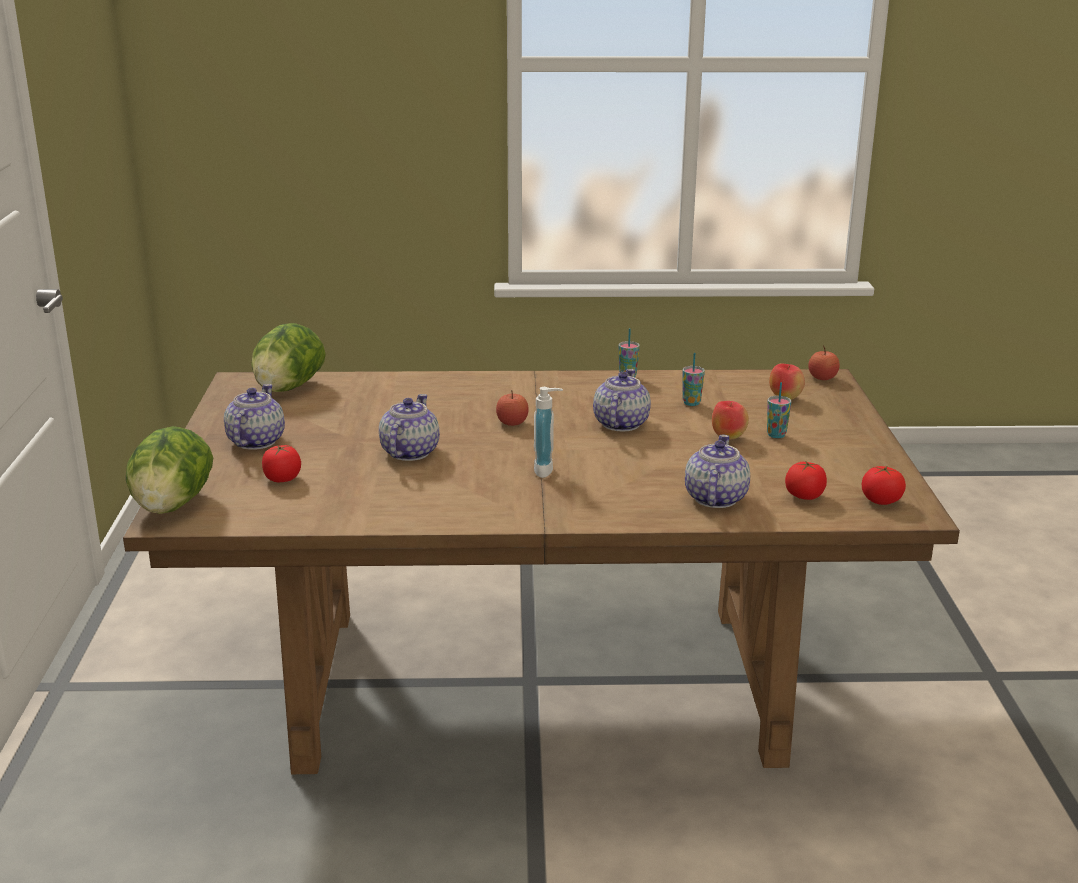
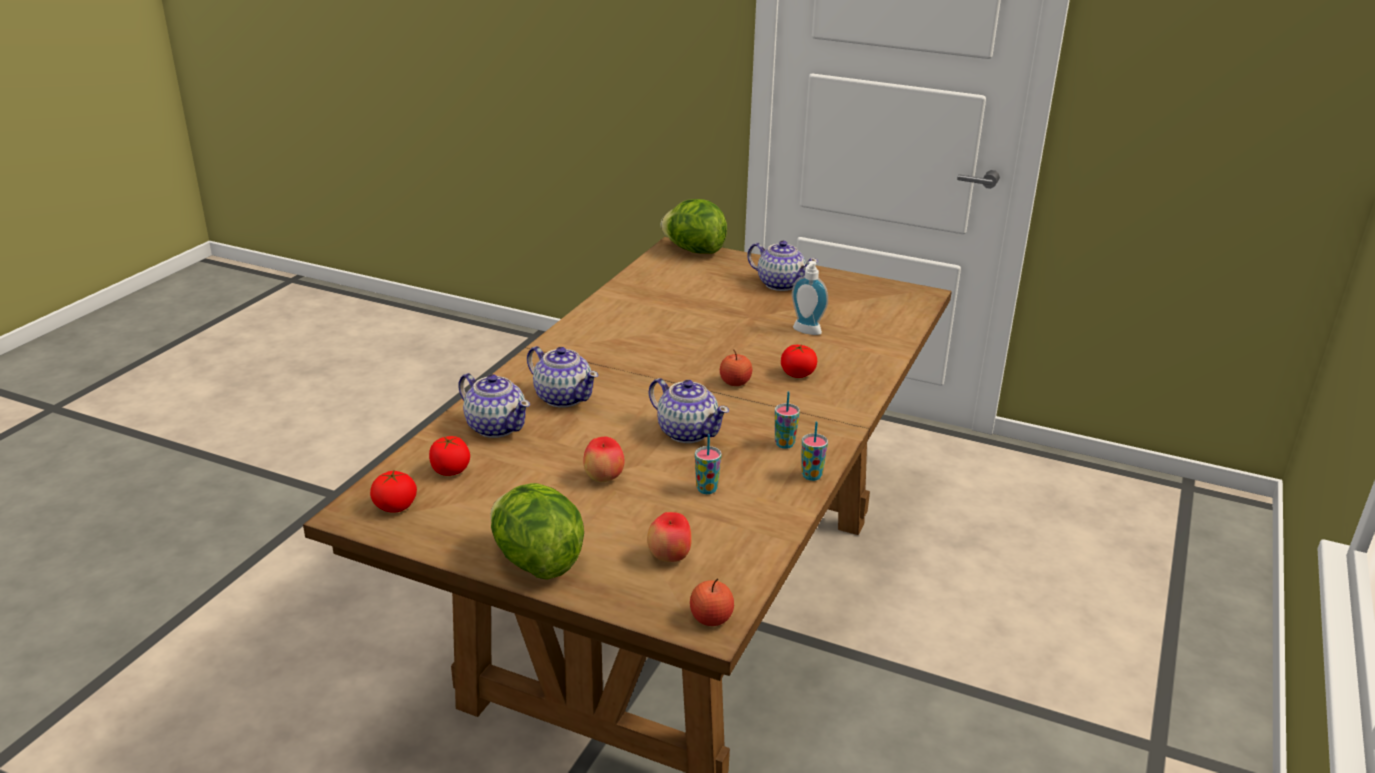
camera: 115 degrees right, 5 degrees up
lettuce [251,323,326,392] -> lettuce moved to [490,483,584,580]
tomato [262,445,301,482] -> tomato moved to [781,345,817,378]
teapot [379,394,440,461] -> teapot moved to [527,346,599,408]
soap dispenser [534,387,563,478] -> soap dispenser moved to [792,261,828,335]
cup [767,382,791,438] -> cup moved to [775,391,800,449]

